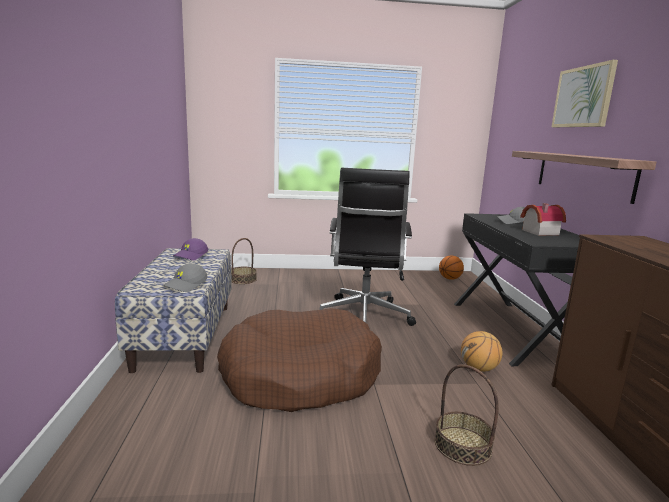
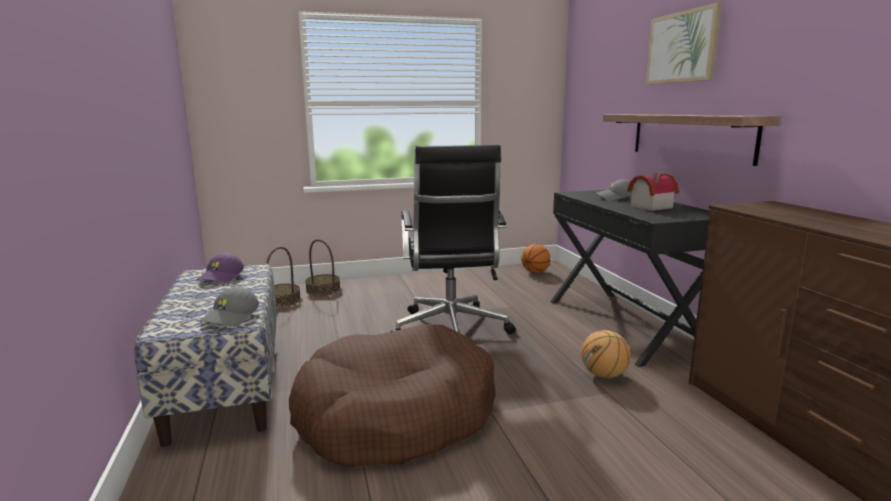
camera: 10 degrees left, 0 degrees up
basket [434,364,499,466] -> basket moved to [305,239,340,296]

